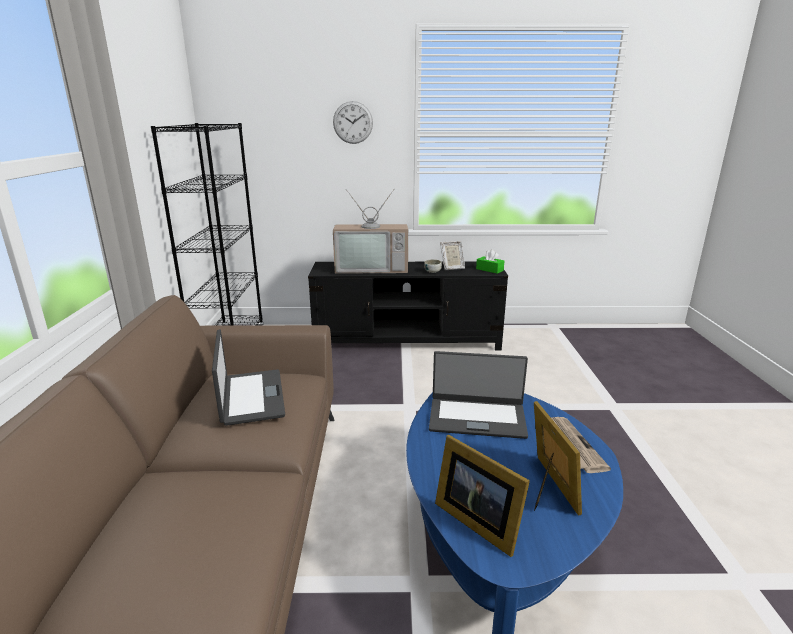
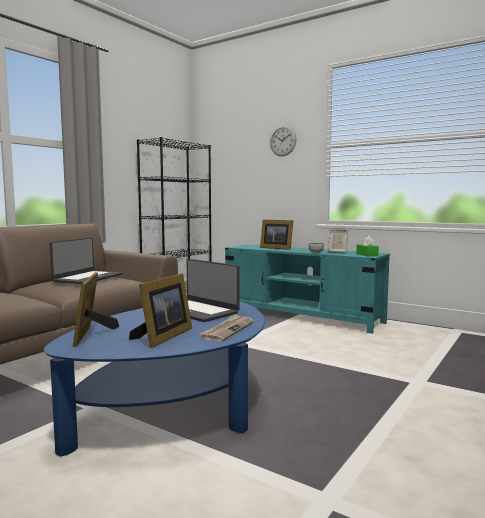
camera: 35 degrees right, 15 degrees down
black tv stand [308,261,508,351] -> turquoise tv stand [225,244,390,334]
television [333,189,408,274] -> picture frame [260,220,293,250]

